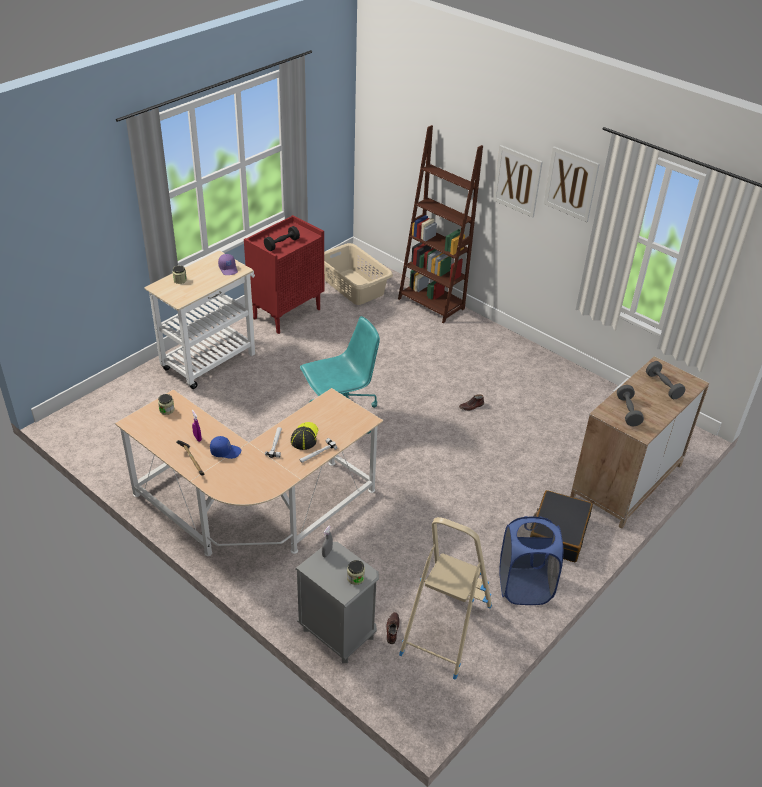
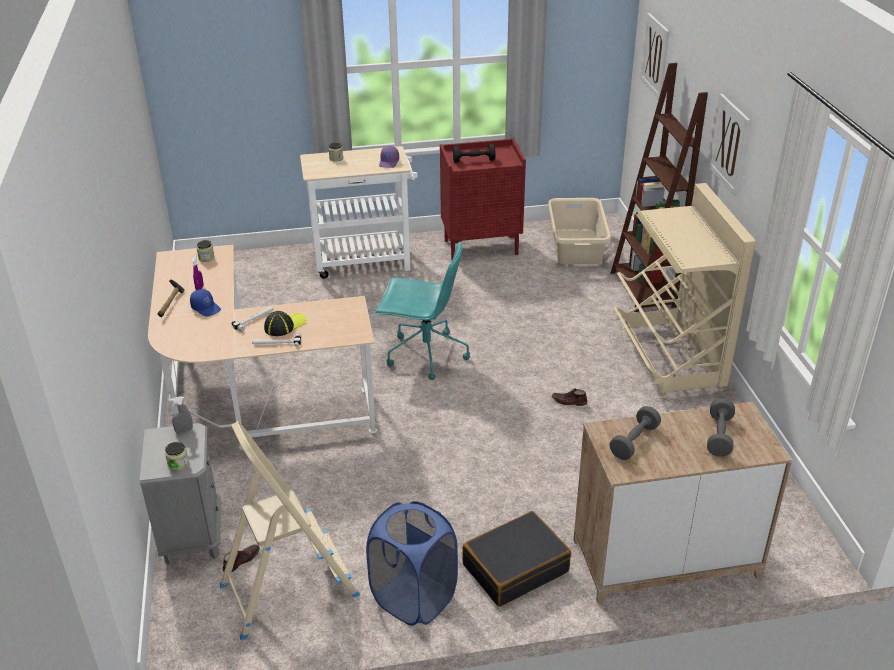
camera: 40 degrees right, 5 degrees down
picture [544,146,600,222] -> picture moved to [640,13,669,99]
none -> beige shoe rack [614,183,756,398]

